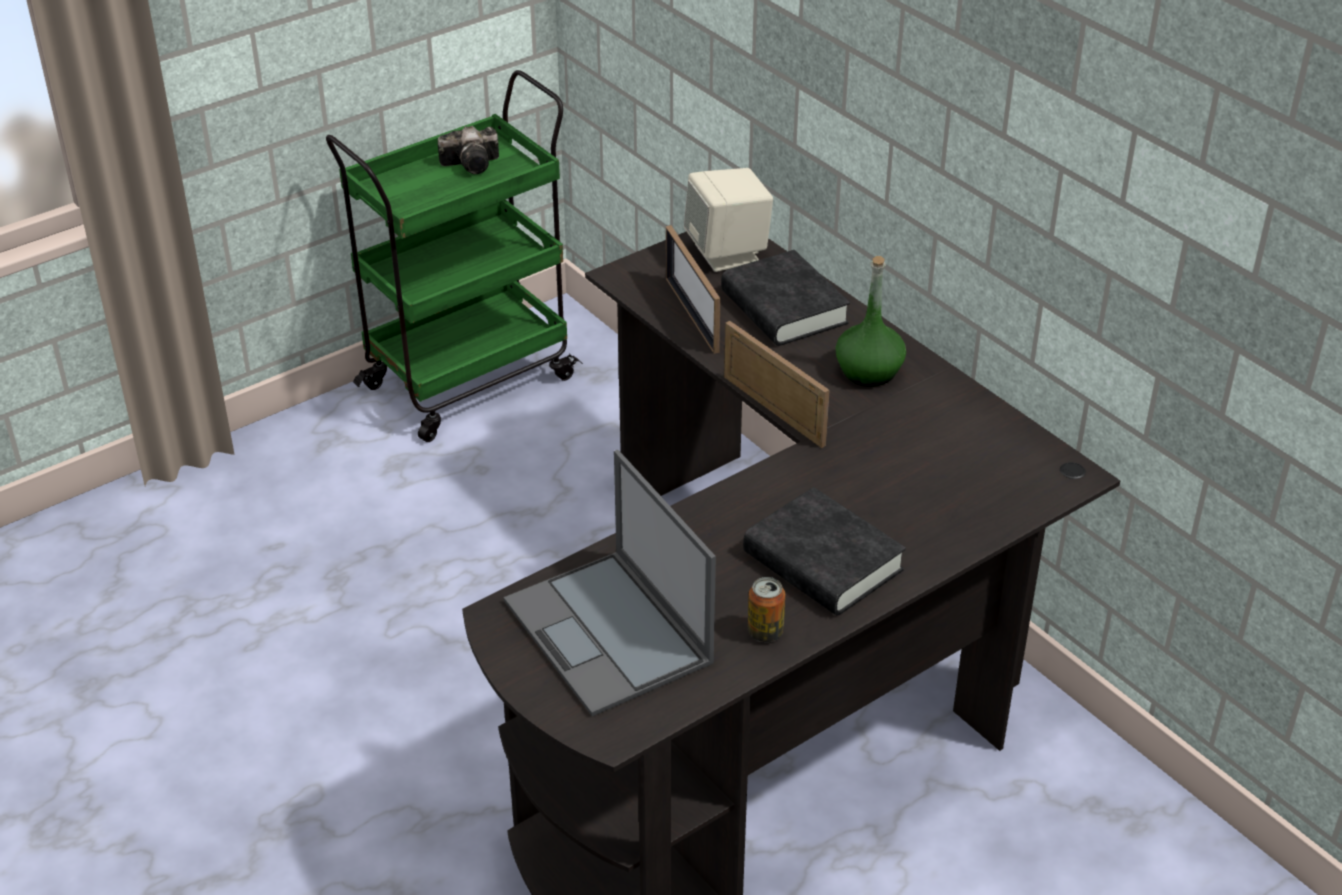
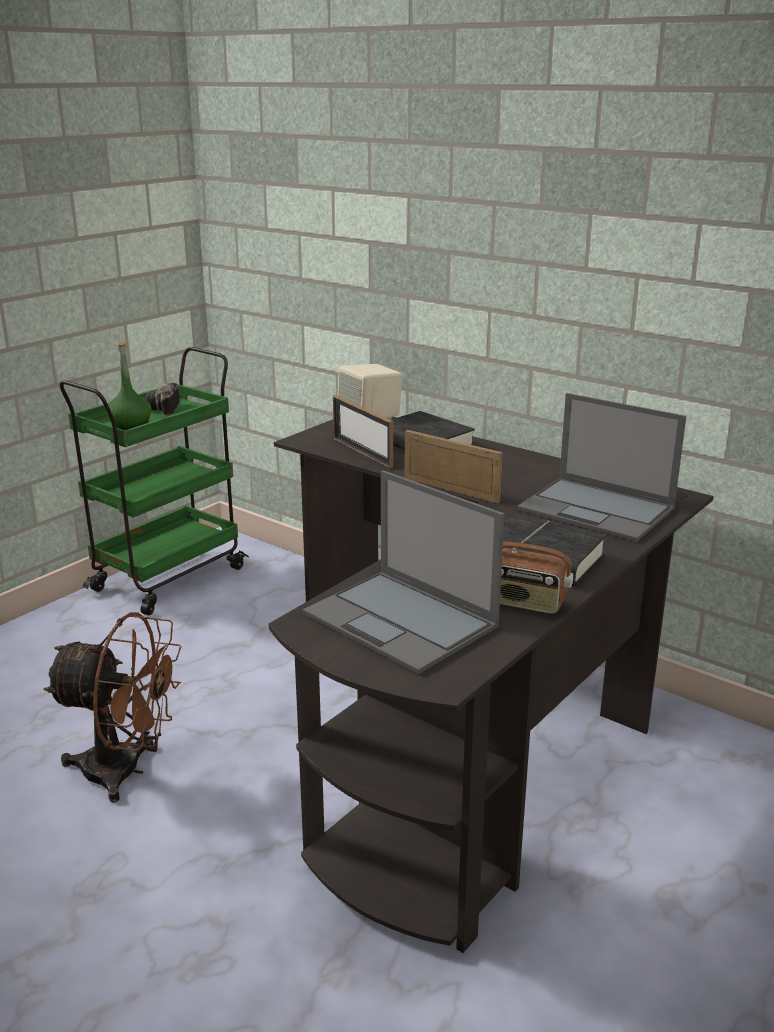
camera: 15 degrees left, 15 degrees down
camera [438,126,499,174] -> camera turned 120 degrees clockwise [146,383,180,415]
can [748,577,785,642] -> radio [500,520,573,614]
green bottle [835,256,906,386] -> green bottle moved to [106,342,152,430]
none -> brown fan [43,612,181,803]
none -> laptop [517,393,686,542]

